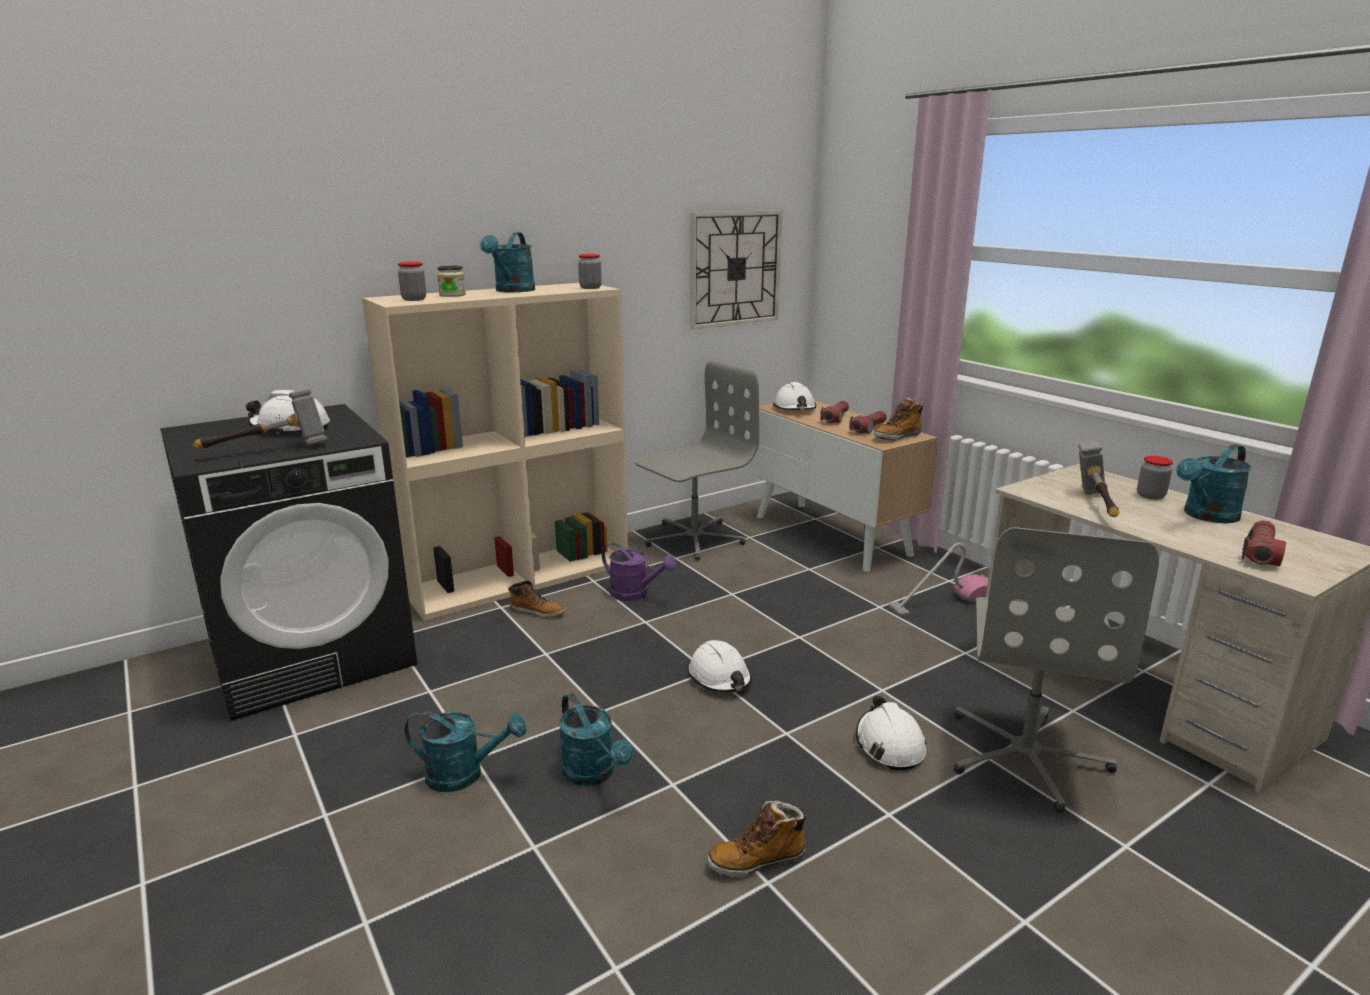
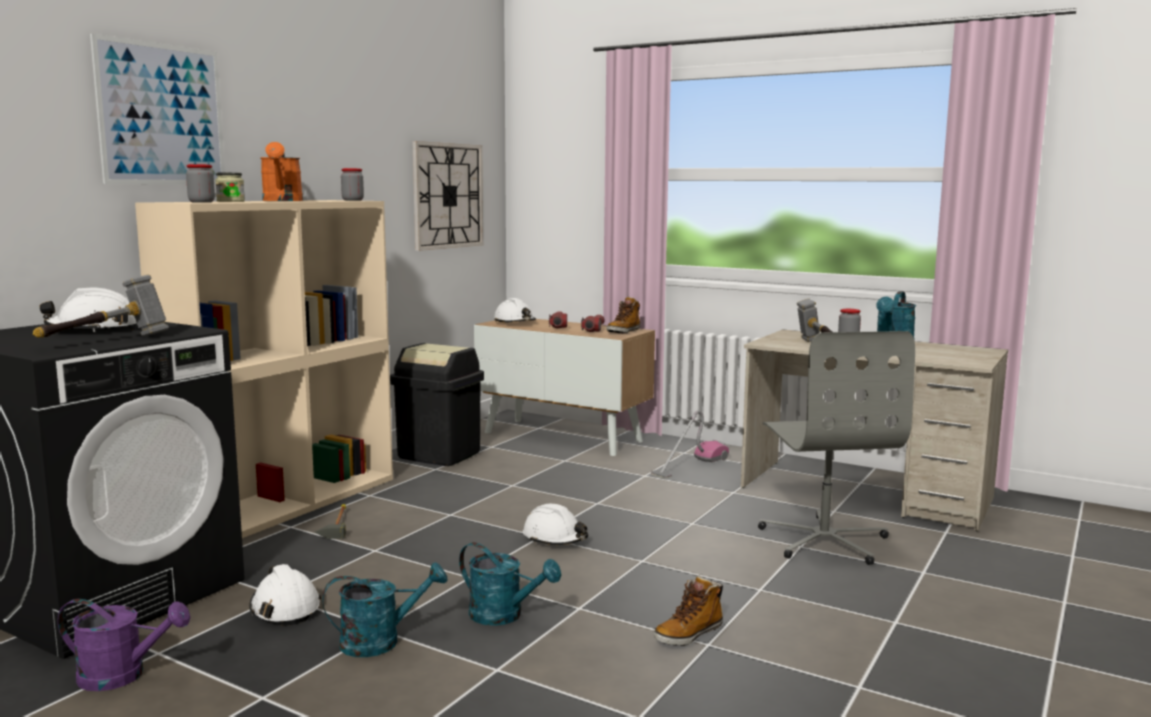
camera: 25 degrees left, 10 degrees down
turquoise watering can [480,232,535,292] -> orange watering can [260,142,303,201]
boot [508,581,565,618] -> hammer [314,504,346,539]
purple watering can [602,542,677,601] -> purple watering can moved to [58,599,190,691]
grey office chair [635,361,759,561] -> black trash can [390,343,484,466]
white hard hat [856,695,926,770] -> white hard hat moved to [249,564,321,626]
flashlight [1242,520,1286,566] -> none
none -> picture [90,34,225,184]

